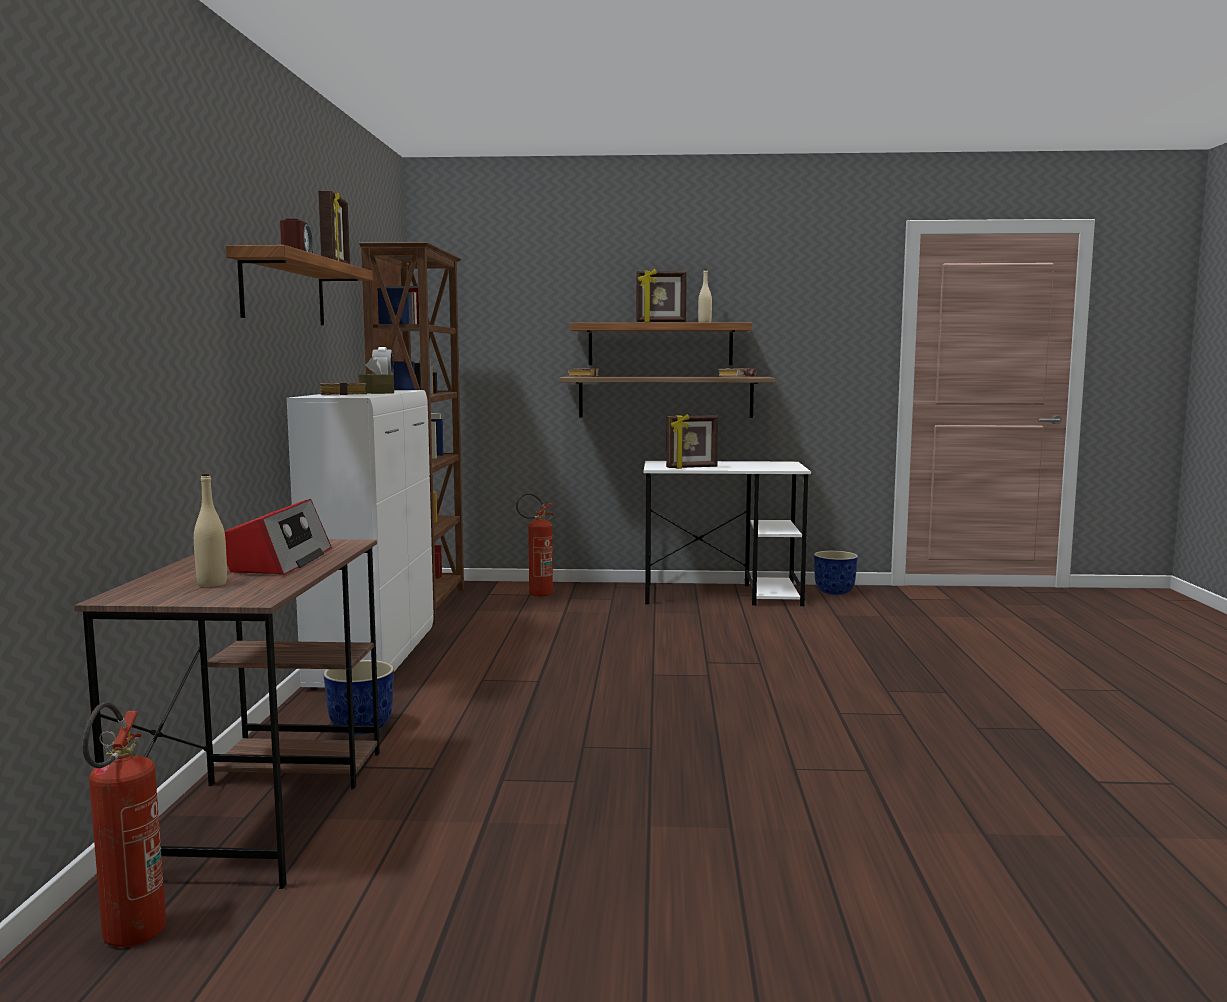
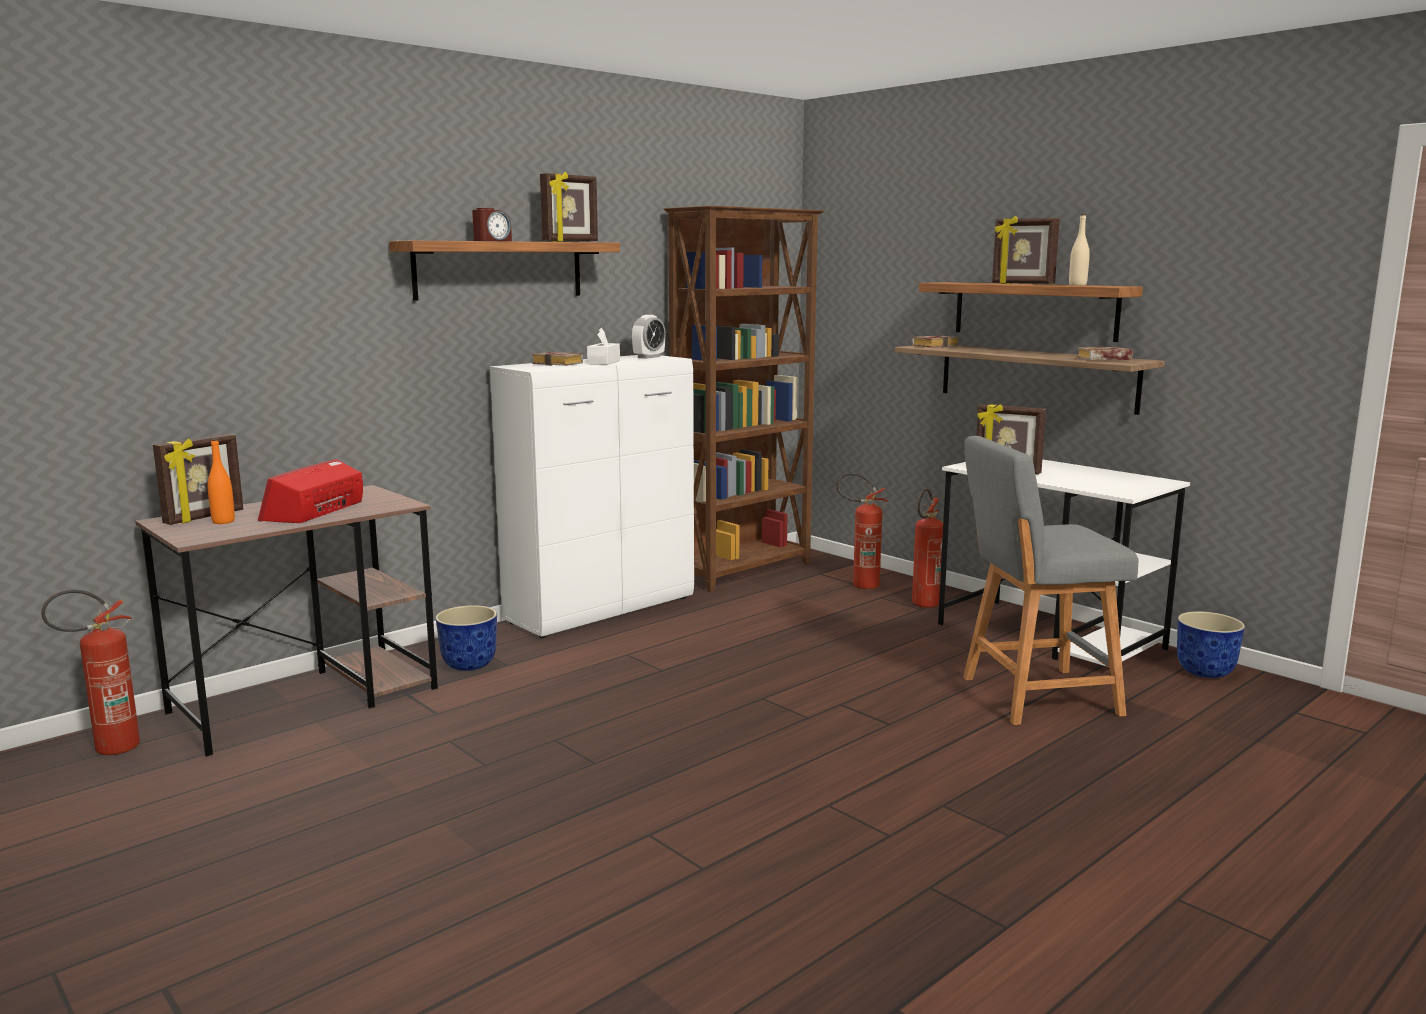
camera: 45 degrees right, 5 degrees up
beige bottle [194,473,227,587] -> orange bottle [207,439,235,524]
radio [224,499,331,575] -> radio turned 150 degrees clockwise [258,459,363,523]
brown tissue box [358,356,394,394] -> white tissue box [587,328,620,365]
none -> picture frame [153,434,243,525]
none -> fire extinguisher [912,489,943,608]
none -> grey stool [963,436,1138,725]

